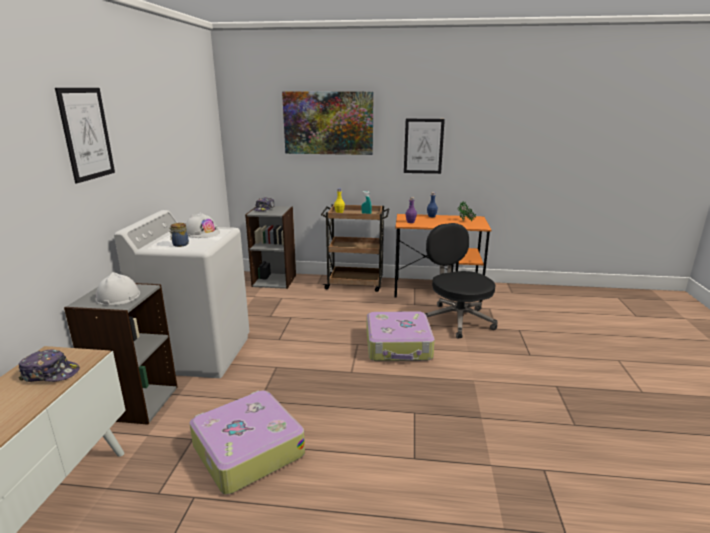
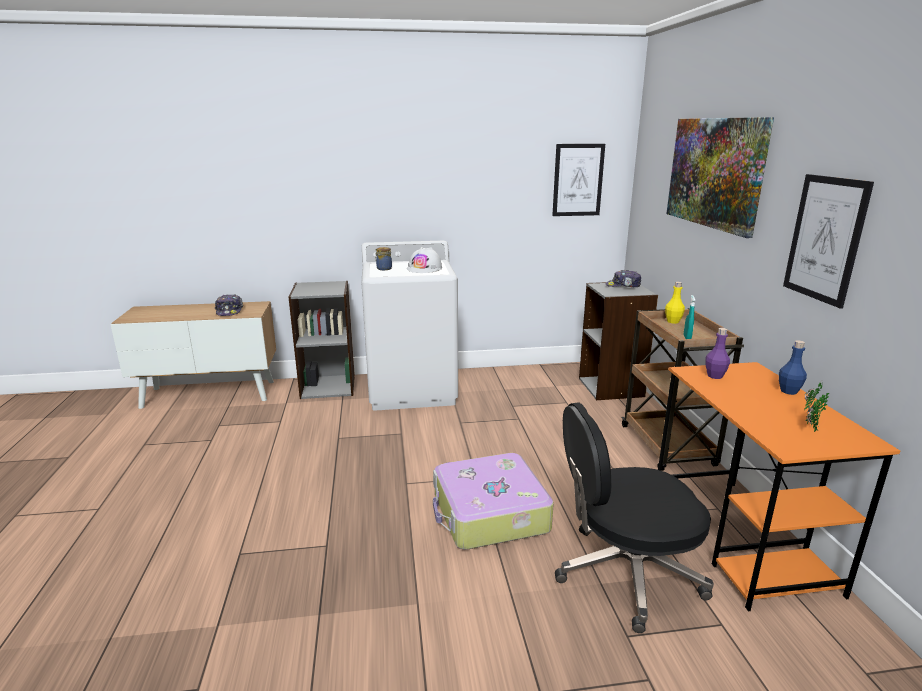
camera: 75 degrees right, 0 degrees up
picture [55,88,115,183] -> picture moved to [552,144,605,216]
white hard hat [95,272,140,306] -> none
suitcase [189,390,305,495] -> none
black office chair [425,223,498,339] -> black office chair turned 150 degrees counterclockwise [555,402,714,633]

